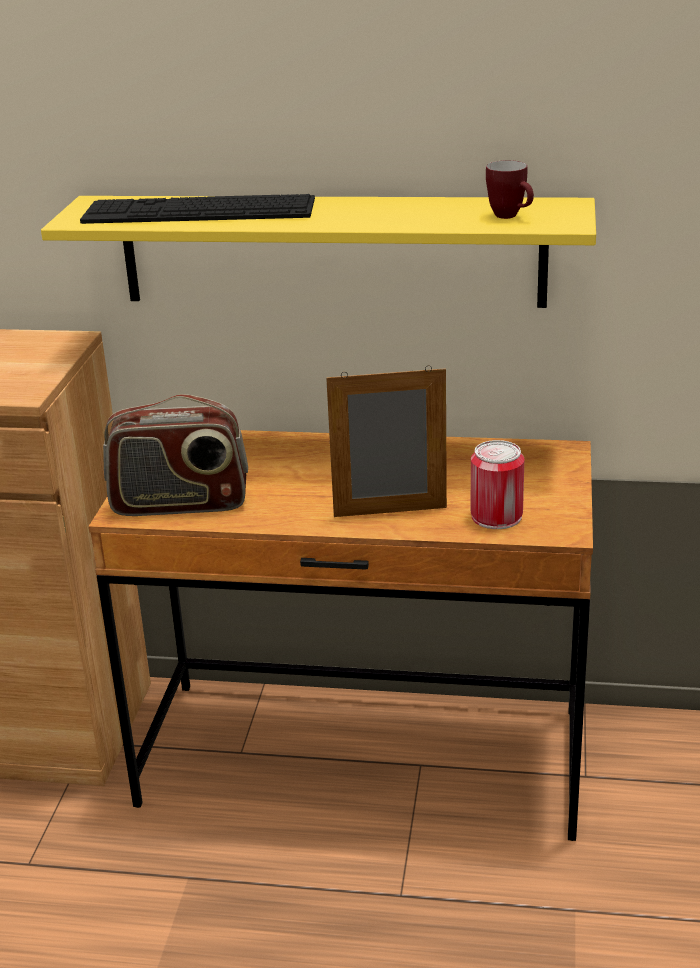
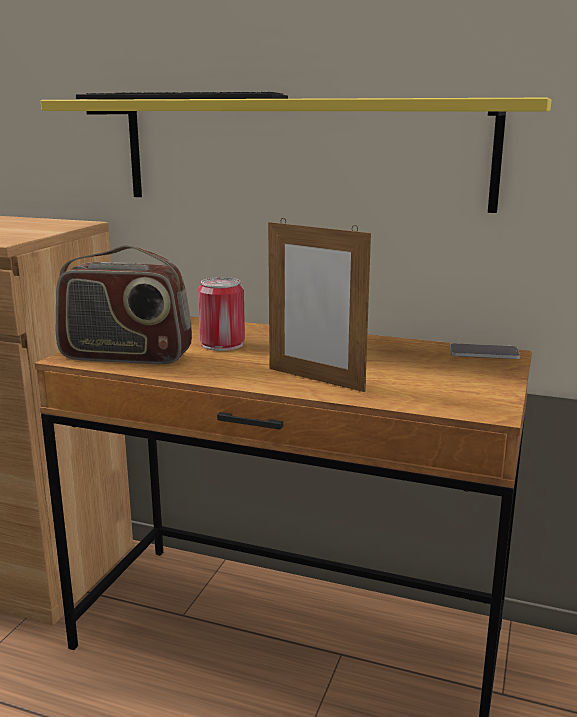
camera: 10 degrees right, 10 degrees down
picture frame [326,365,447,517] -> picture frame turned 150 degrees counterclockwise [268,218,371,392]
can [471,440,524,529] -> can moved to [198,277,245,351]
mug [486,160,534,219] -> none
none -> phone [450,343,520,359]

